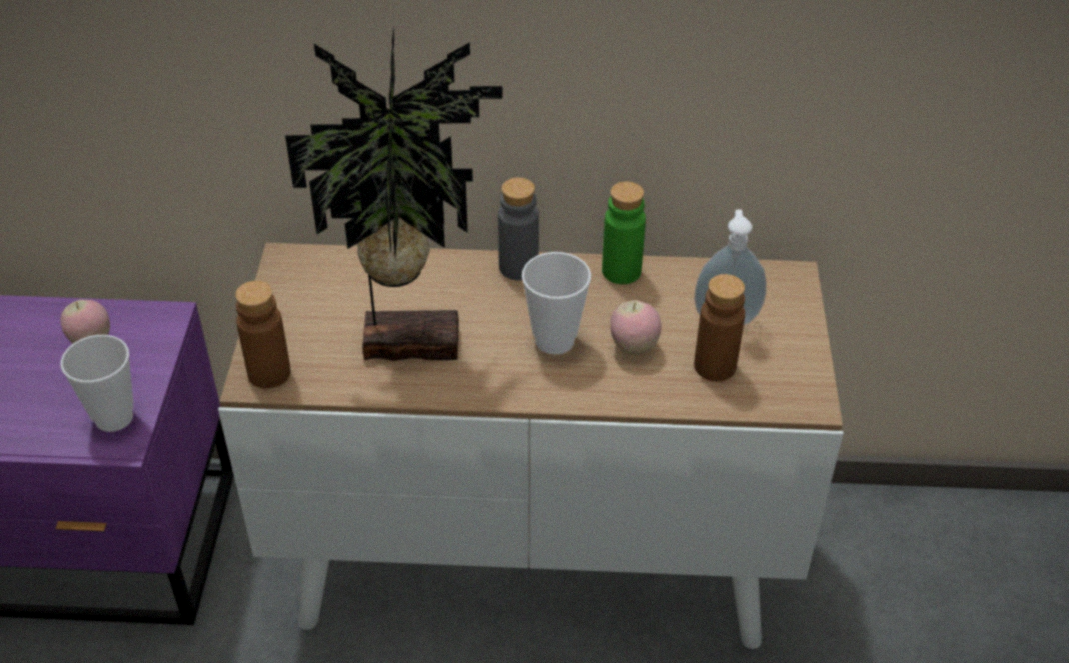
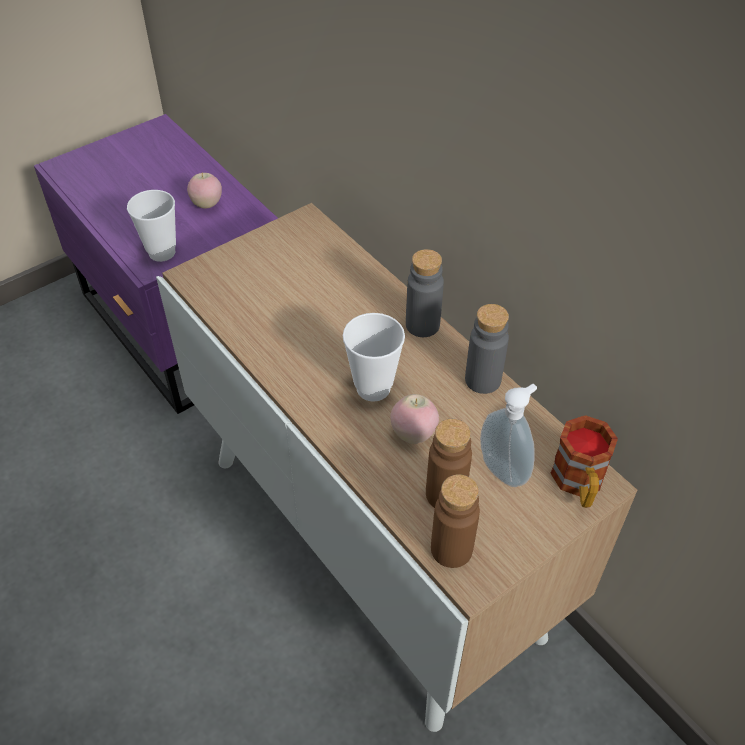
camera: 50 degrees right, 5 degrees up
brown bottle [235,281,291,389] -> brown bottle moved to [431,475,480,568]
potted plant [285,26,503,361] -> none
green bottle [602,181,646,284] -> grey bottle [465,304,509,394]
none -> mug [550,415,618,508]

